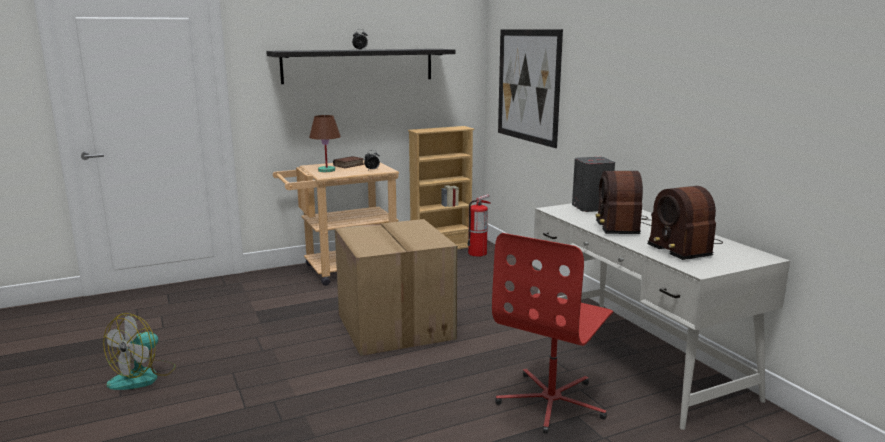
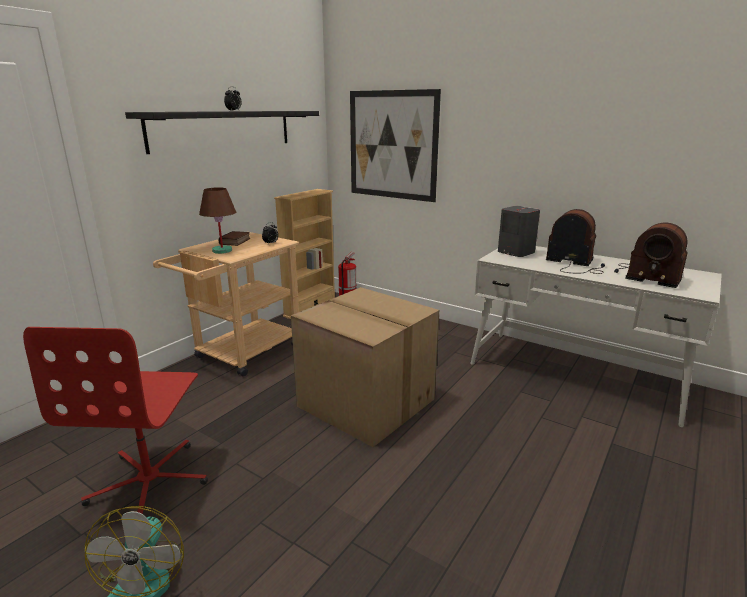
camera: 30 degrees left, 5 degrees up
red office chair [492,233,613,434] -> red office chair moved to [23,327,208,514]
radio [596,171,651,234] -> radio turned 150 degrees clockwise [546,209,605,274]

